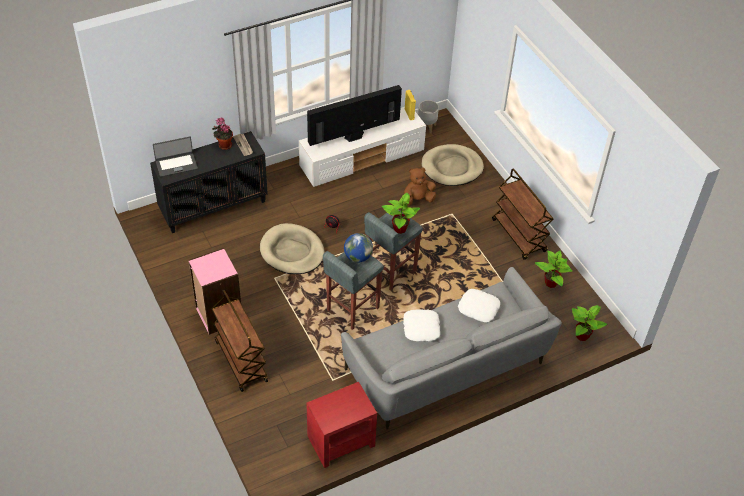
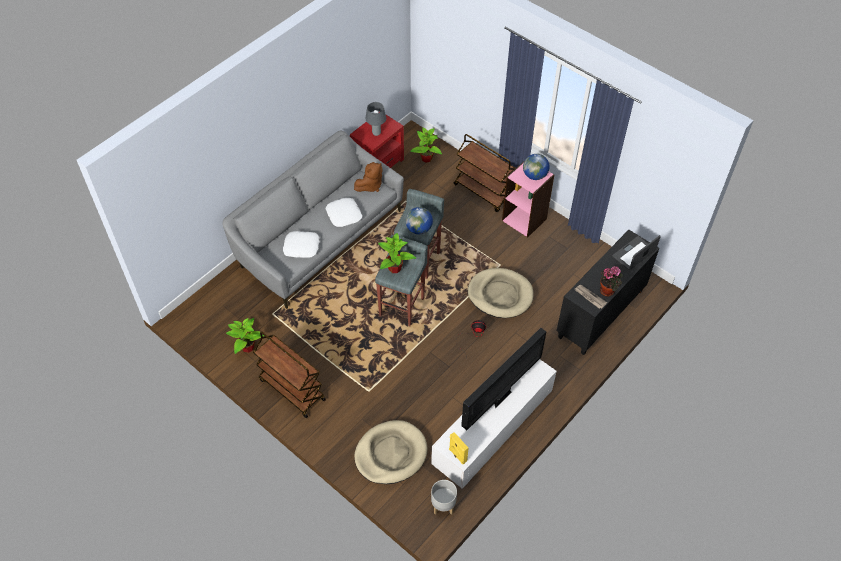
camera: 160 degrees right, 5 degrees up
brown plush toy [404,167,436,206] -> brown plush toy moved to [354,162,383,192]
potted plant [572,305,607,341] -> potted plant moved to [410,128,442,163]
none -> grey table lamp [365,102,386,136]
none -> globe [523,154,550,180]

